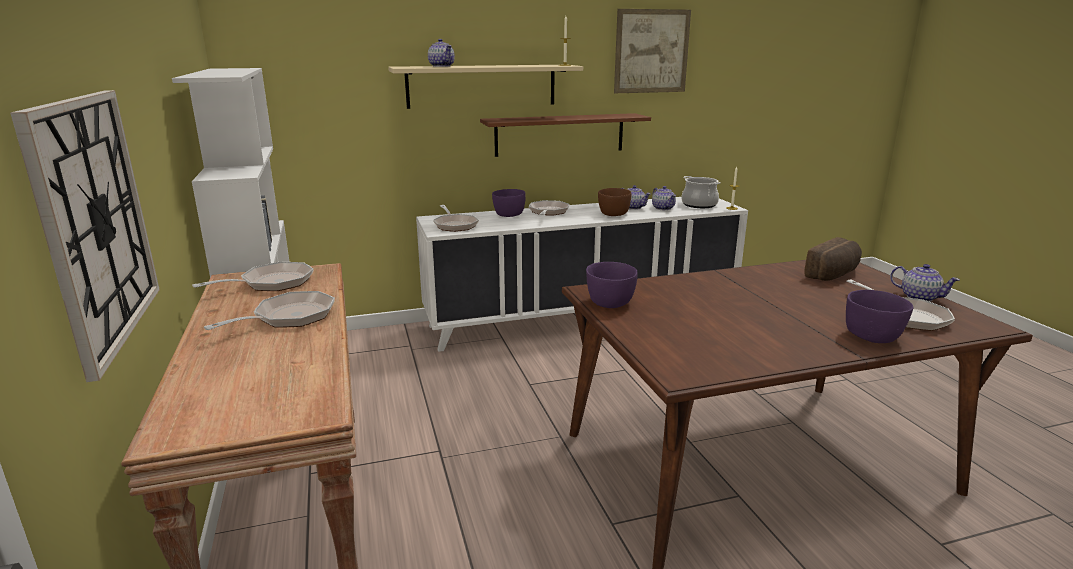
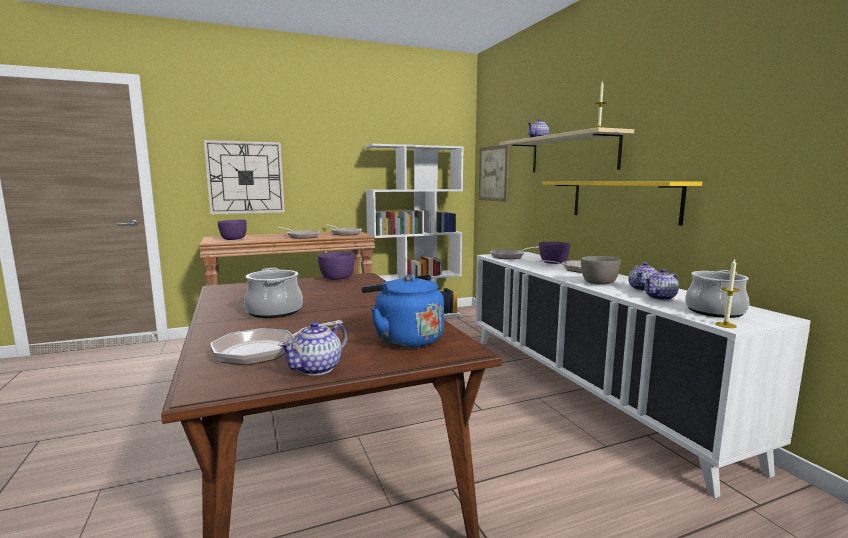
camera: 85 degrees right, 10 degrees down
brown shelf [480,113,651,157] -> yellow shelf [542,181,702,226]
brown bowl [598,188,631,216] -> grey bowl [581,256,621,285]
picture [614,9,691,93] -> picture moved to [479,145,509,202]
bread [804,237,862,281] -> blue kettle [362,275,444,348]
purple bowl [846,290,914,343] -> purple bowl moved to [218,220,247,240]
none -> cooking pot [244,268,303,318]

